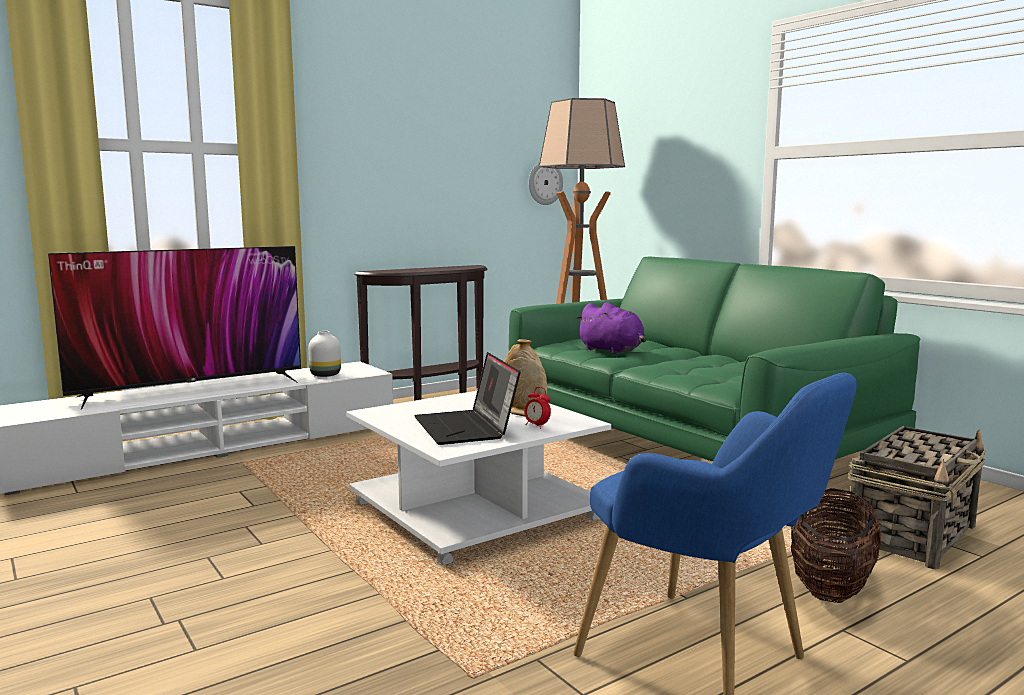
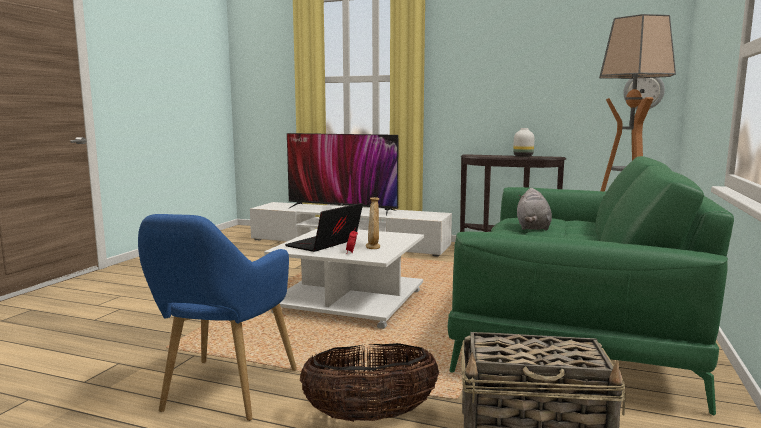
camera: 55 degrees right, 0 degrees up
white vase [308,331,341,377] -> white vase moved to [513,128,534,157]
purple plush toy [576,302,646,354] -> grey plush toy [517,188,552,231]

